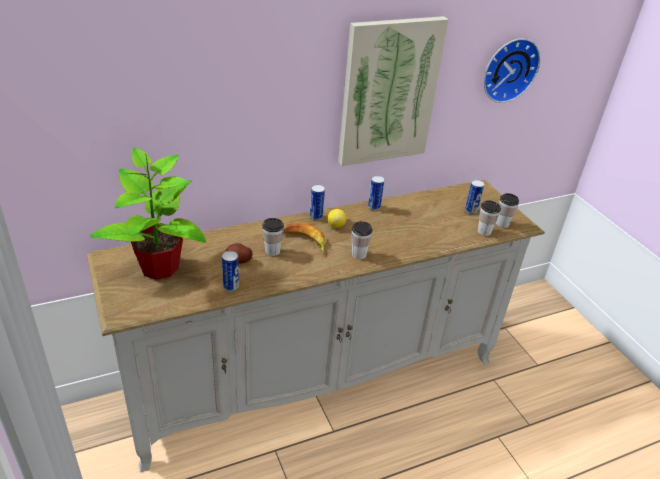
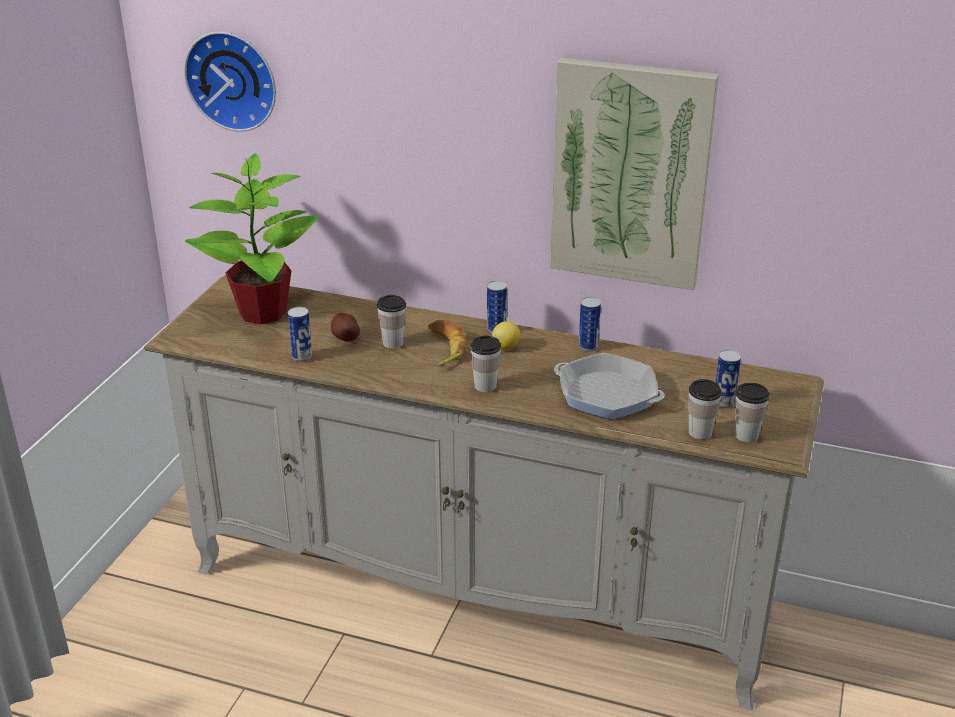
camera: 45 degrees right, 5 degrees down
wall clock [484,38,540,103] -> wall clock moved to [184,32,276,132]
none -> frying pan [554,353,665,420]

